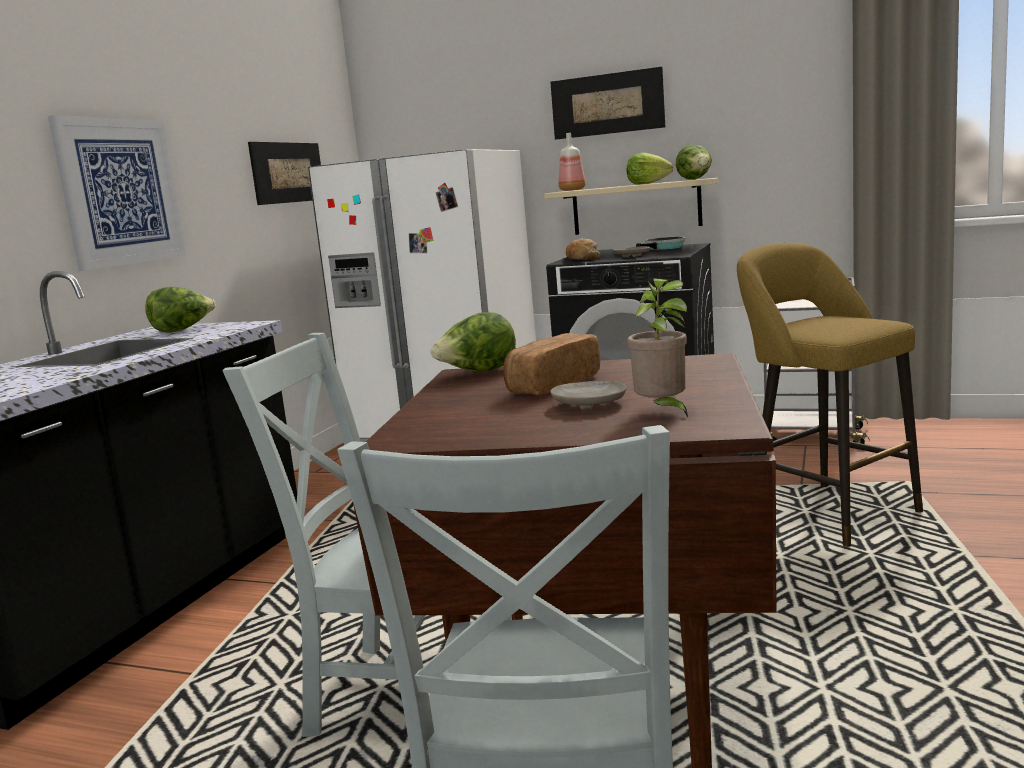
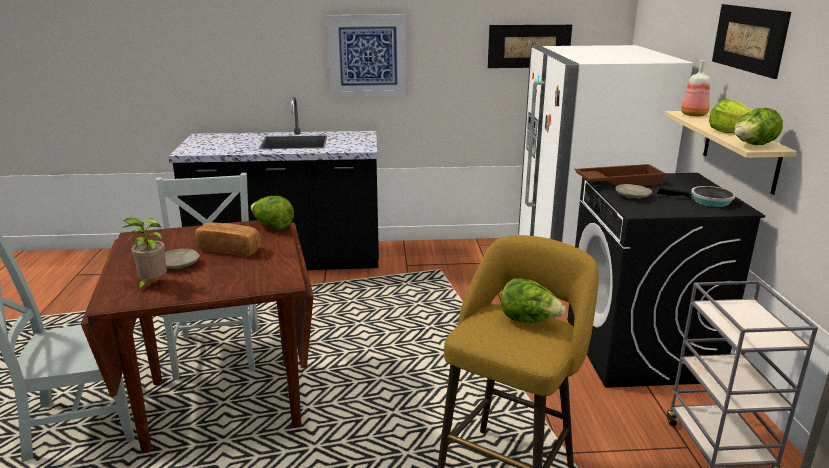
camera: 65 degrees right, 10 degrees up
lettuce [145,287,215,333] -> lettuce moved to [501,278,565,323]
bread [566,239,601,260] -> brown tray [574,164,667,187]

